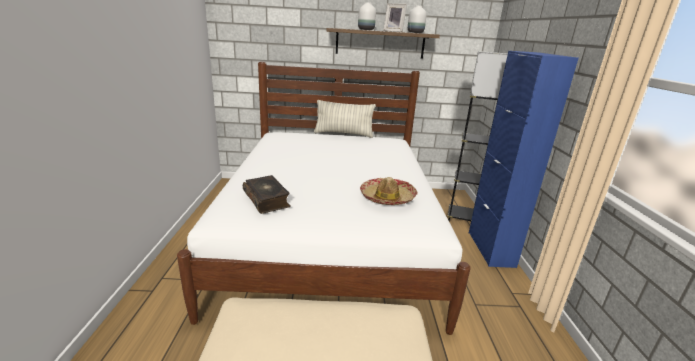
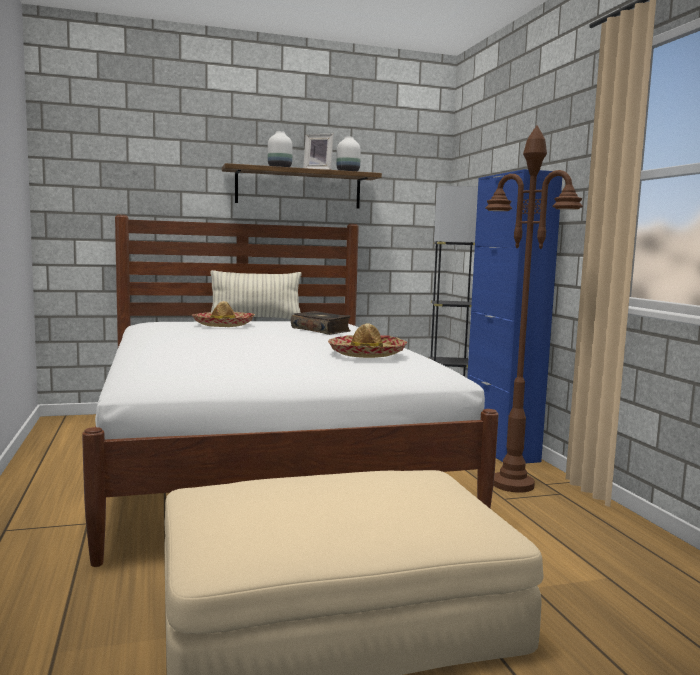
camera: 15 degrees left, 15 degrees down
book [243,175,290,214] -> book moved to [291,311,351,335]
none -> hat [192,301,255,327]
none -> brown floor lamp [485,126,583,493]

